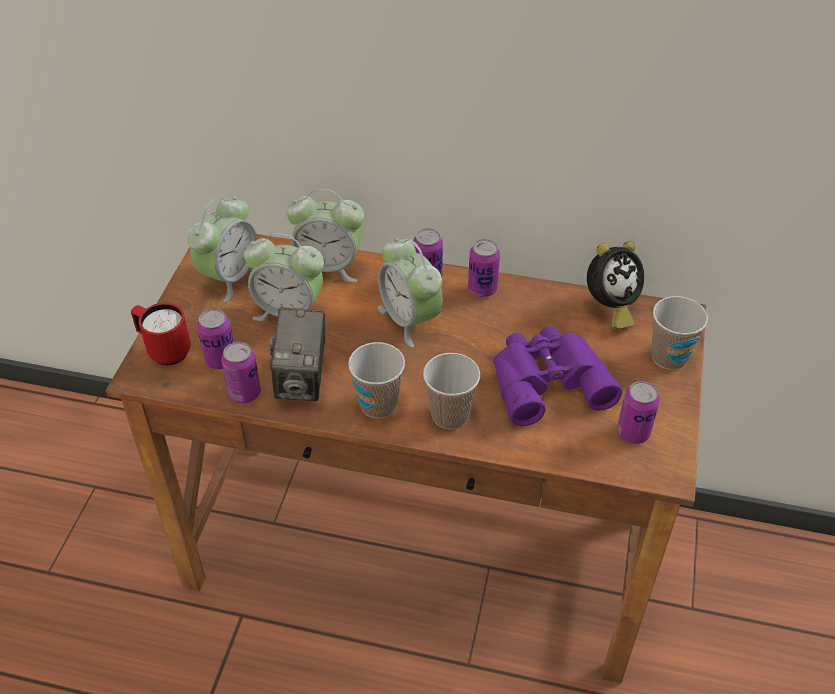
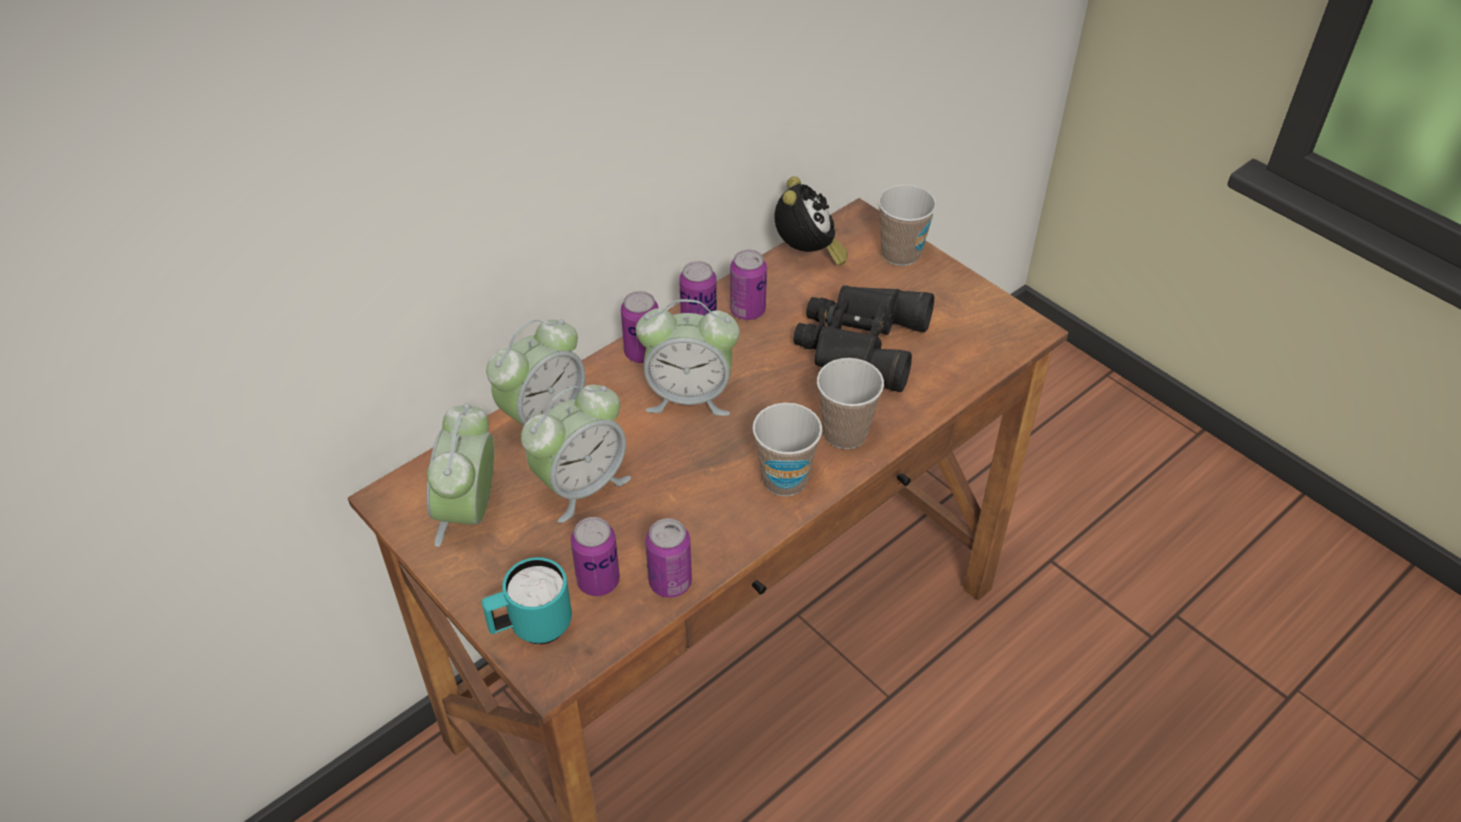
camera: 55 degrees left, 0 degrees up
red mug [131,303,191,365] -> turquoise mug [482,557,572,644]
alarm clock [187,196,257,302] -> alarm clock turned 150 degrees counterclockwise [427,403,494,547]
camera [269,307,325,401] -> none
purple binoculars [493,326,622,426] -> black binoculars [793,285,934,392]
can [617,381,660,444] -> can moved to [730,250,767,320]

